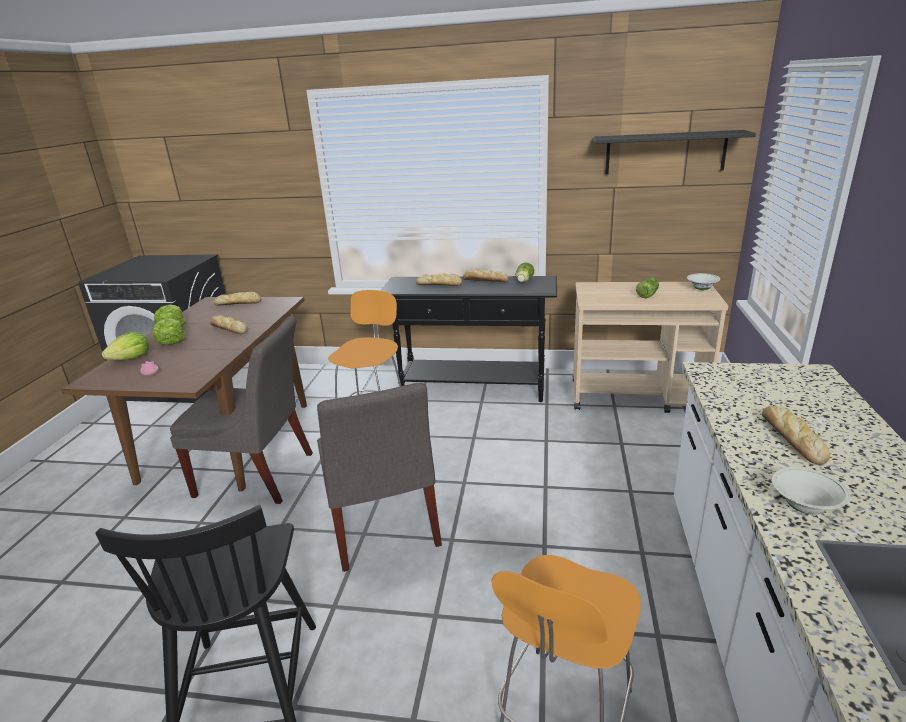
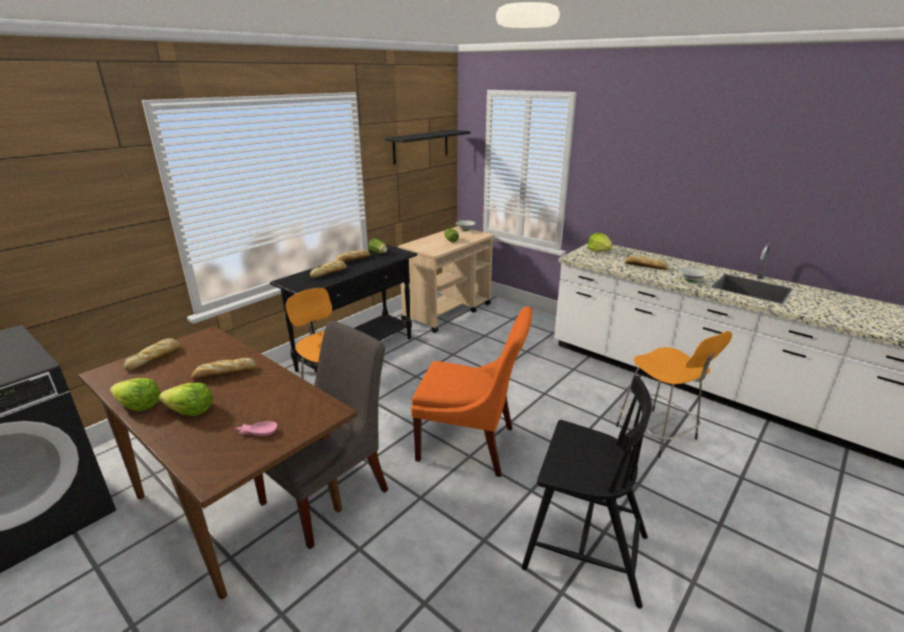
camera: 60 degrees left, 0 degrees up
lettuce [102,332,149,360] -> lettuce moved to [588,233,613,252]
grey chair [317,382,442,572] -> orange chair [411,307,533,477]

